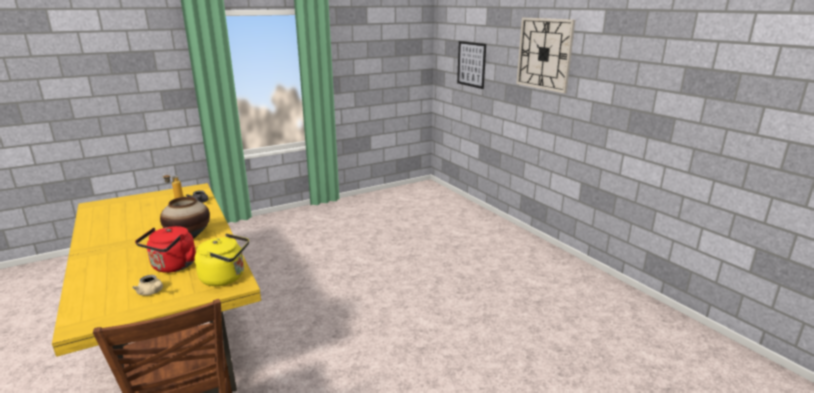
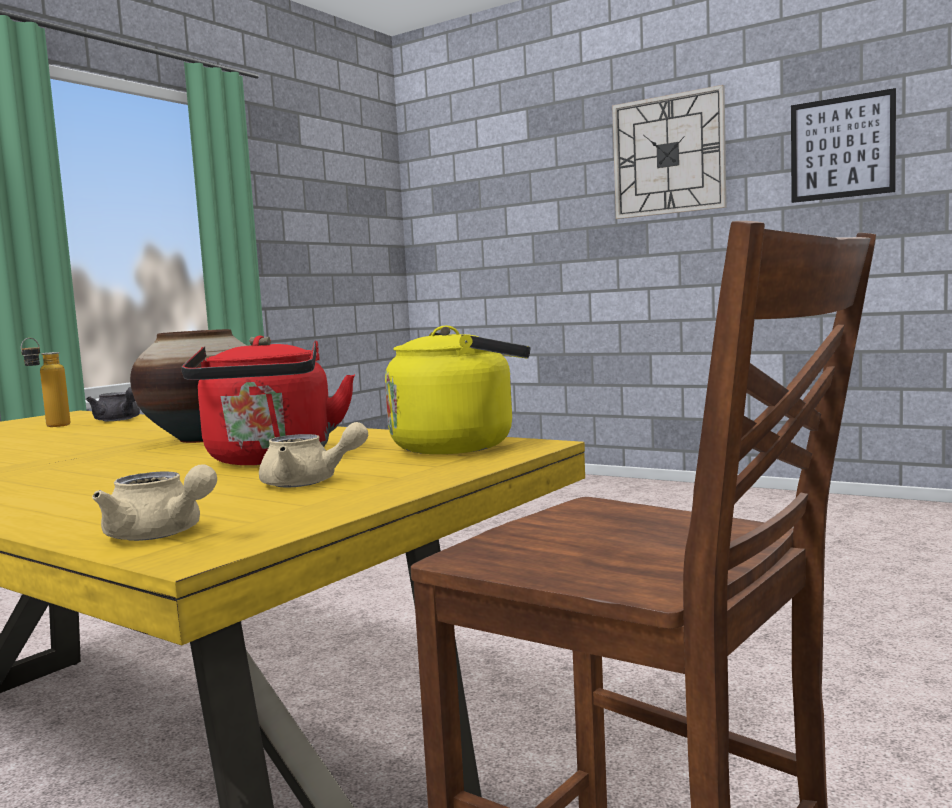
camera: 25 degrees left, 15 degrees down
picture [457,41,486,89] -> picture moved to [791,88,896,203]
none -> beige teapot [92,464,217,541]

